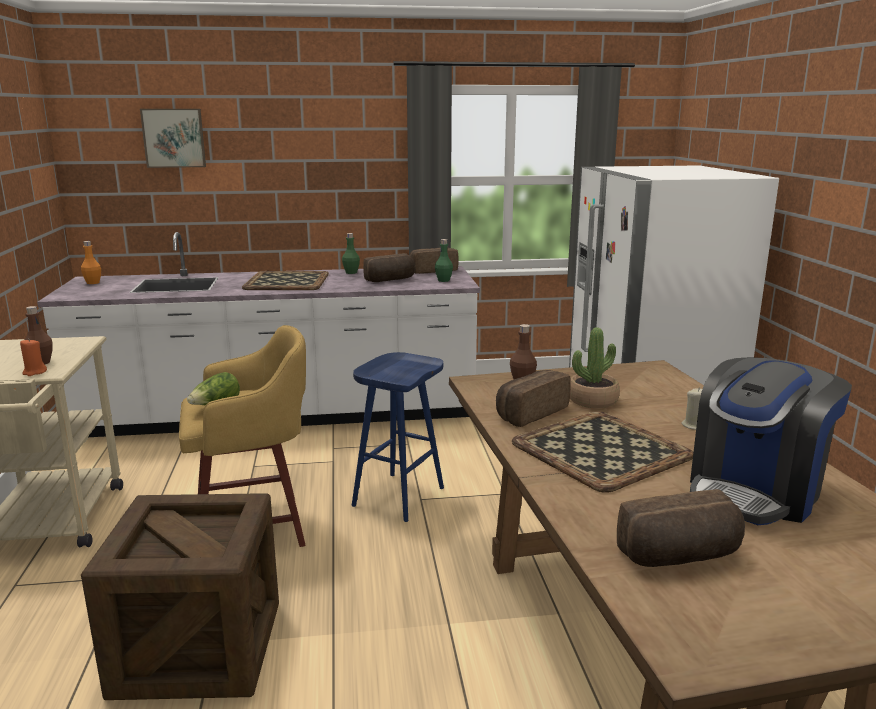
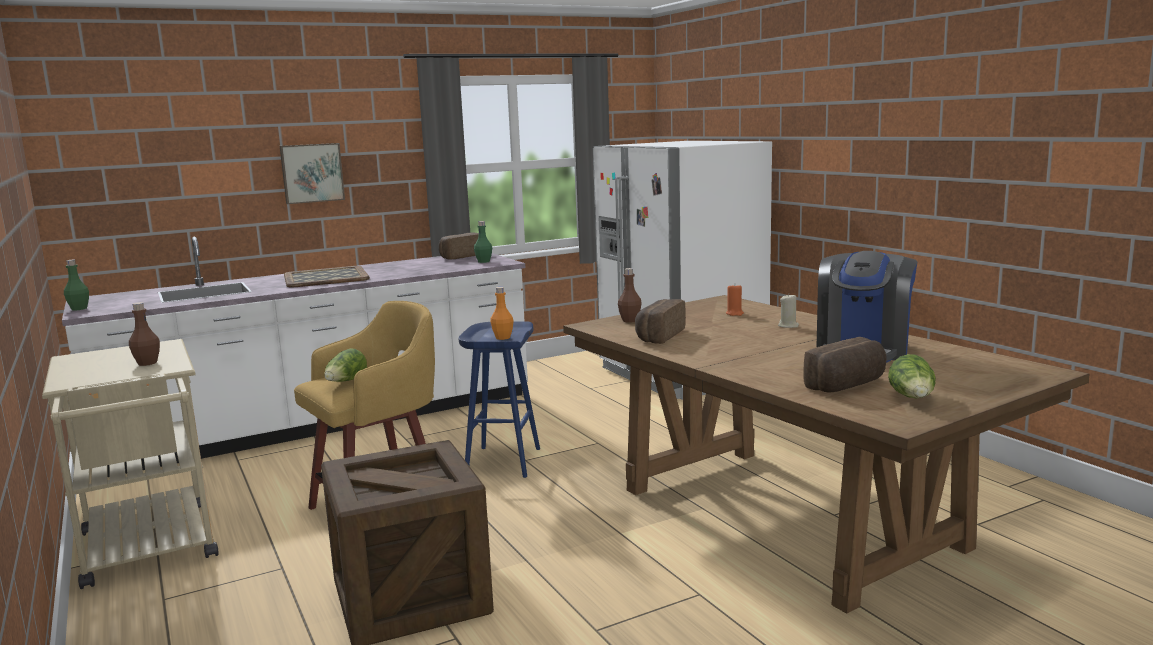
camera: 20 degrees left, 5 degrees down
orange candle [20,338,47,376] -> orange candle moved to [726,285,744,316]
orange bottle [81,241,101,284] -> orange bottle moved to [490,287,514,340]
picture [140,109,206,168] -> picture moved to [280,143,345,204]
green bottle [342,233,360,274] -> green bottle moved to [64,259,89,311]
bread [363,253,415,282] -> none
tray [512,411,693,493] -> none
potted plant [570,328,620,408] -> none
none -> lettuce [888,354,936,398]

